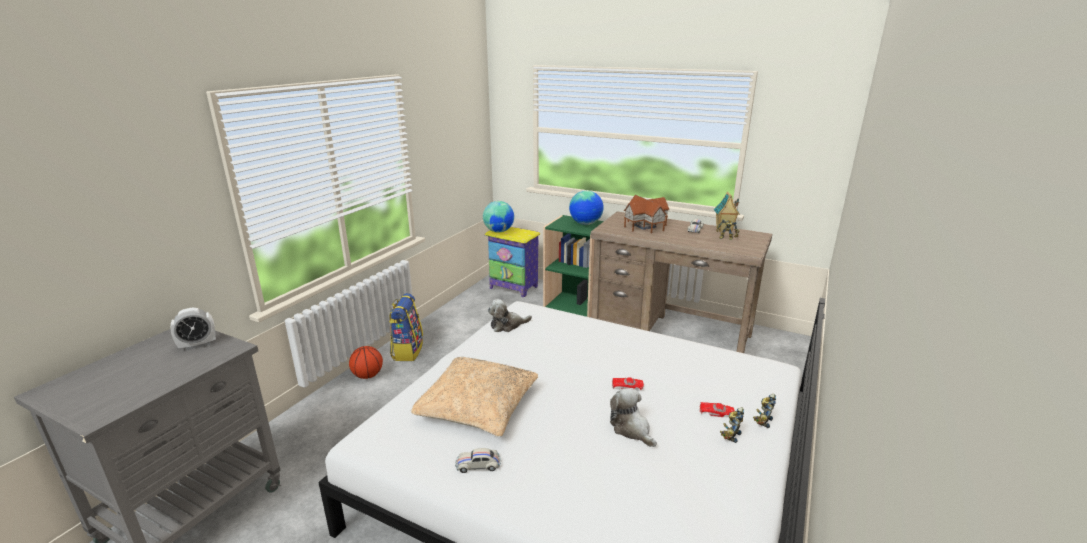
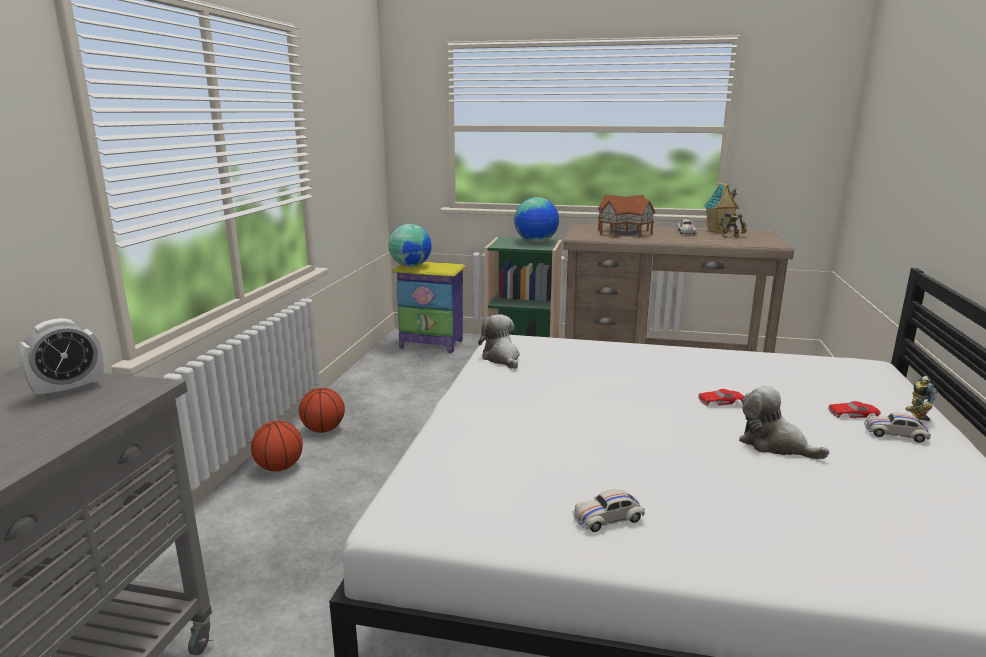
camera: 15 degrees left, 5 degrees down
backpack [389,293,423,361] -> basketball [299,388,345,433]
beige pillow [411,357,539,436] -> none
plush toy [488,299,532,332] -> plush toy turned 105 degrees clockwise [478,314,519,369]
toy robot [720,407,744,443] -> white toy car [864,413,931,443]

